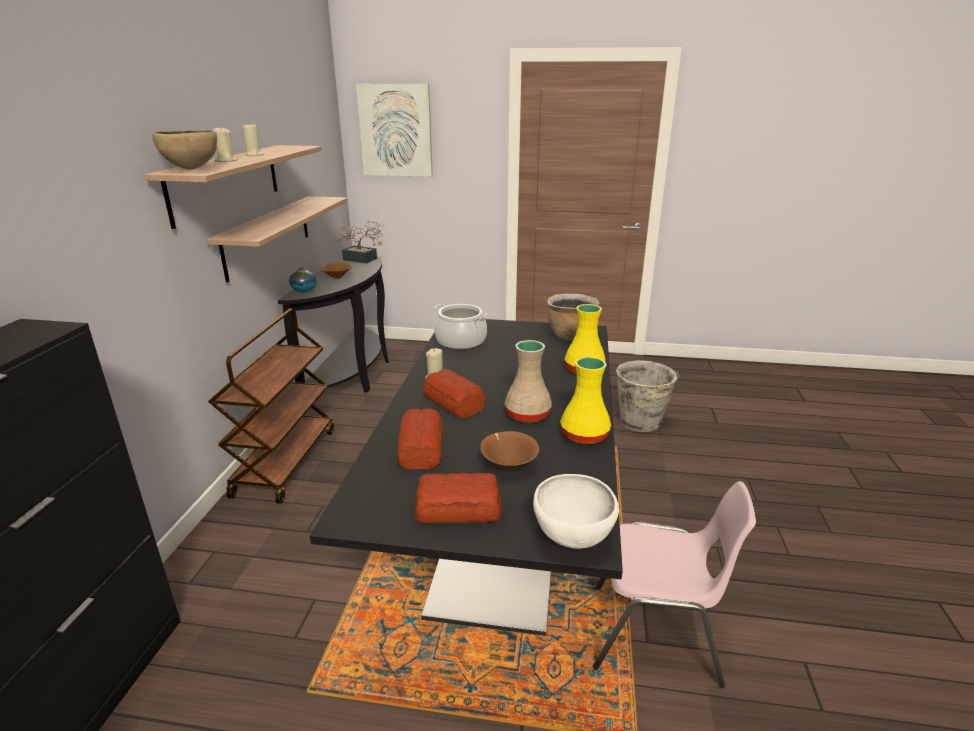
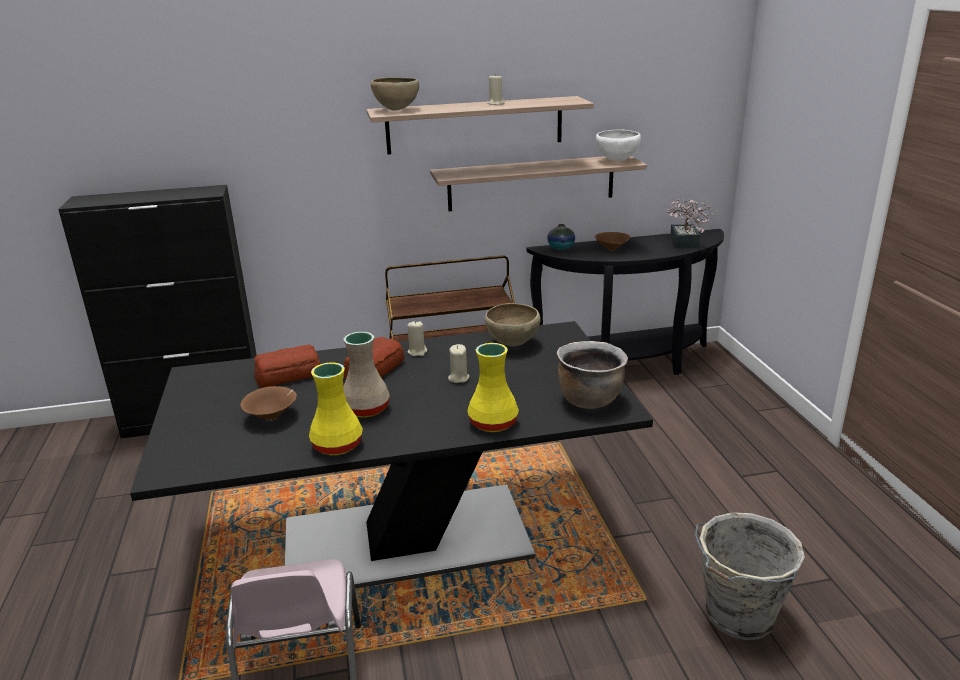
camera: 70 degrees right, 0 degrees up
beige candle [213,126,237,162] -> beige candle moved to [448,344,469,383]
picture [356,84,433,177] -> none
bread [414,473,502,523] -> none
cooking pot [434,304,488,350] -> brown bowl [485,303,541,346]
white bowl [533,474,619,549] -> white bowl moved to [596,129,641,161]

